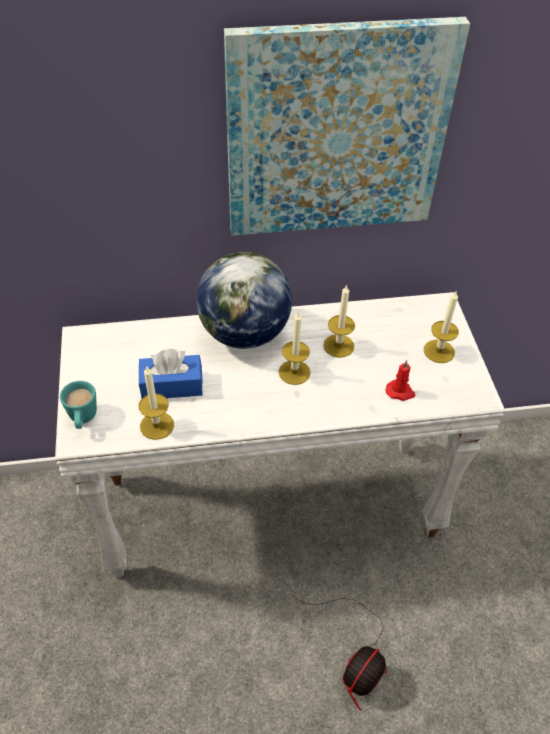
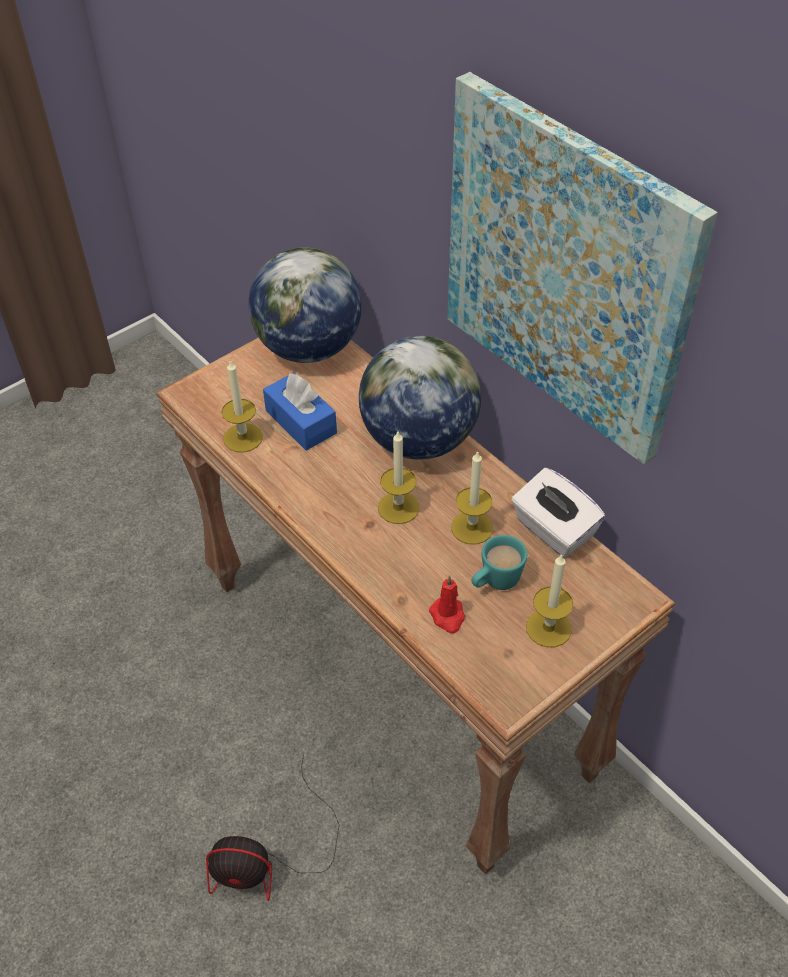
camera: 60 degrees right, 0 degrees up
white console table [55,292,505,577] -> brown console table [156,338,675,874]
turquoise mug [60,381,97,429] -> turquoise mug moved to [472,535,527,590]
none -> globe [248,247,362,363]
none -> white tissue box [511,468,605,557]

